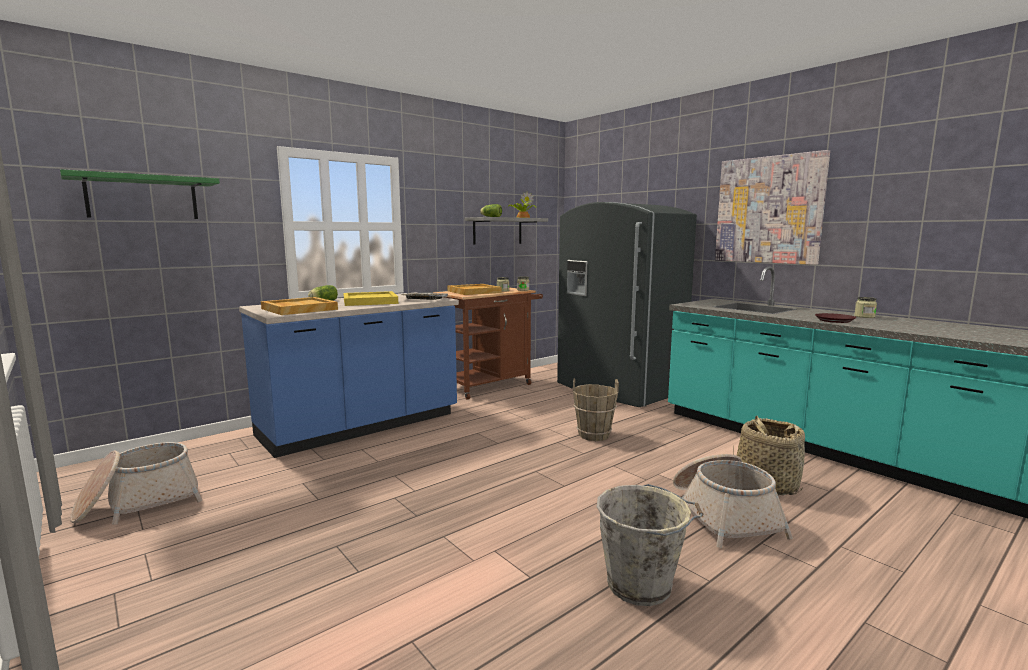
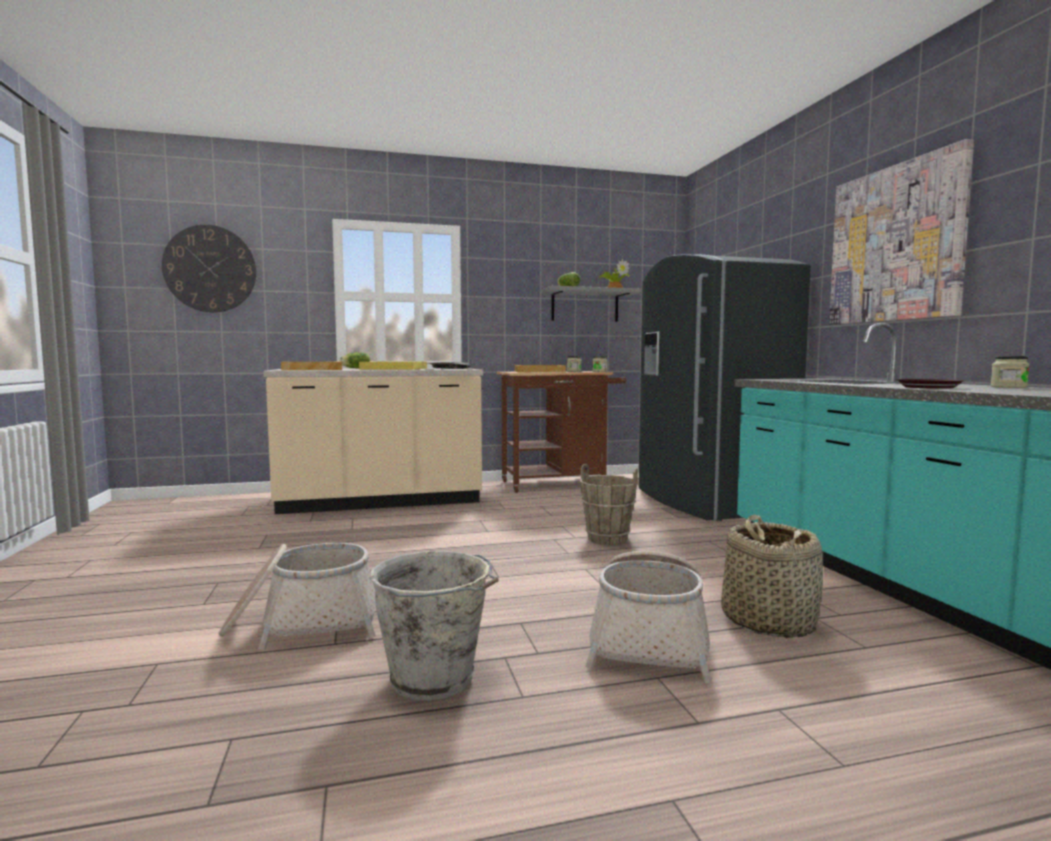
camera: 25 degrees right, 5 degrees down
green shelf [60,169,220,219] -> wall clock [162,225,257,313]
basket [70,442,202,525] -> basket moved to [218,543,376,650]
blue counter [239,293,459,458] -> beige counter [263,368,483,514]

